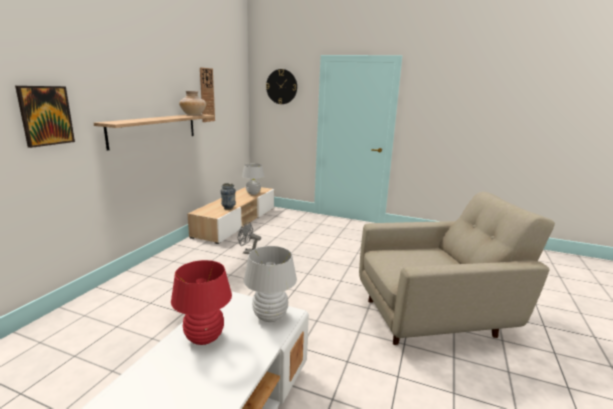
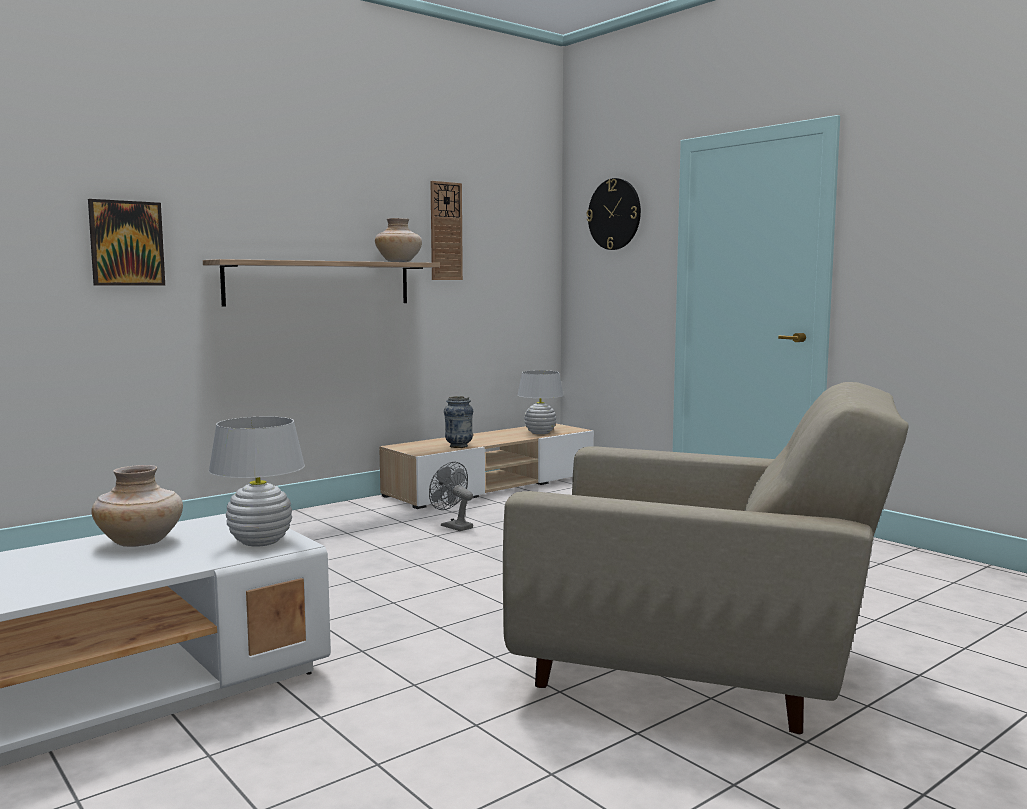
camera: 30 degrees right, 10 degrees down
red table lamp [171,260,232,345] -> beige vase [91,465,183,547]

